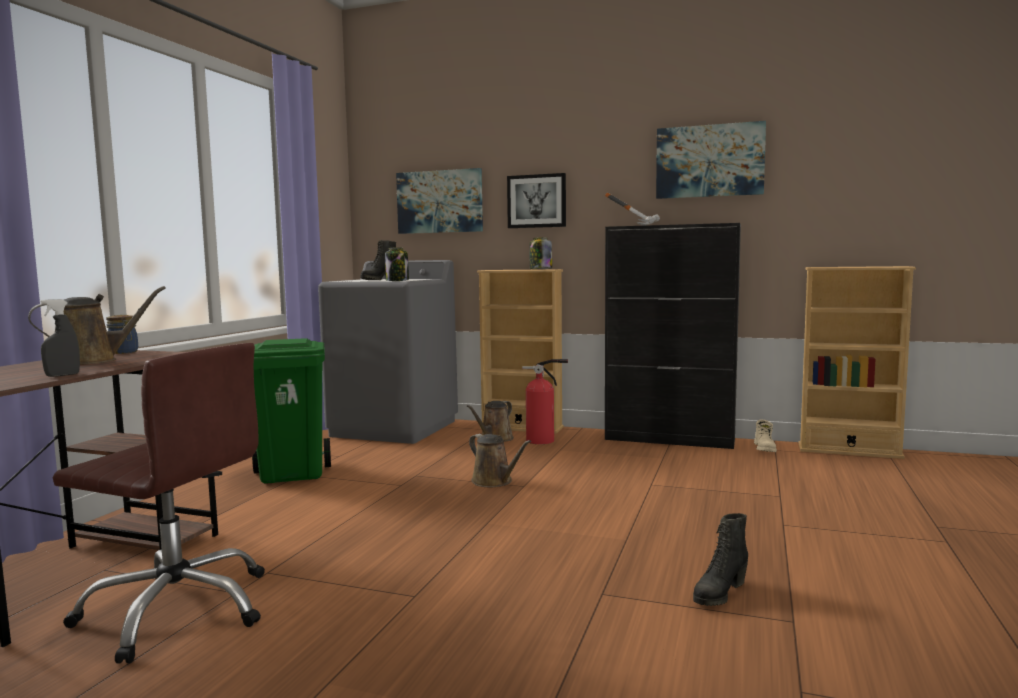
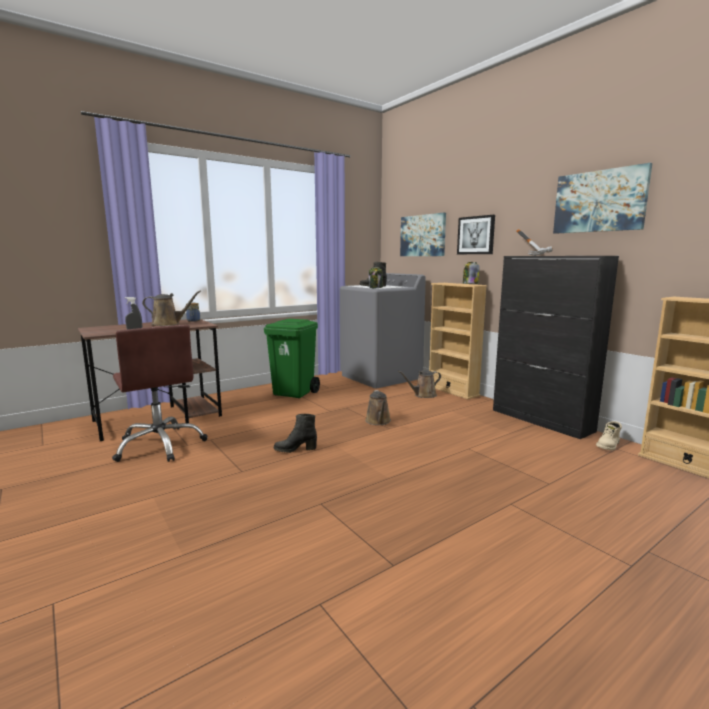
camera: 35 degrees right, 5 degrees up
fire extinguisher [522,359,568,444] -> none
black boot [693,513,748,606] -> black boot moved to [274,414,317,453]

